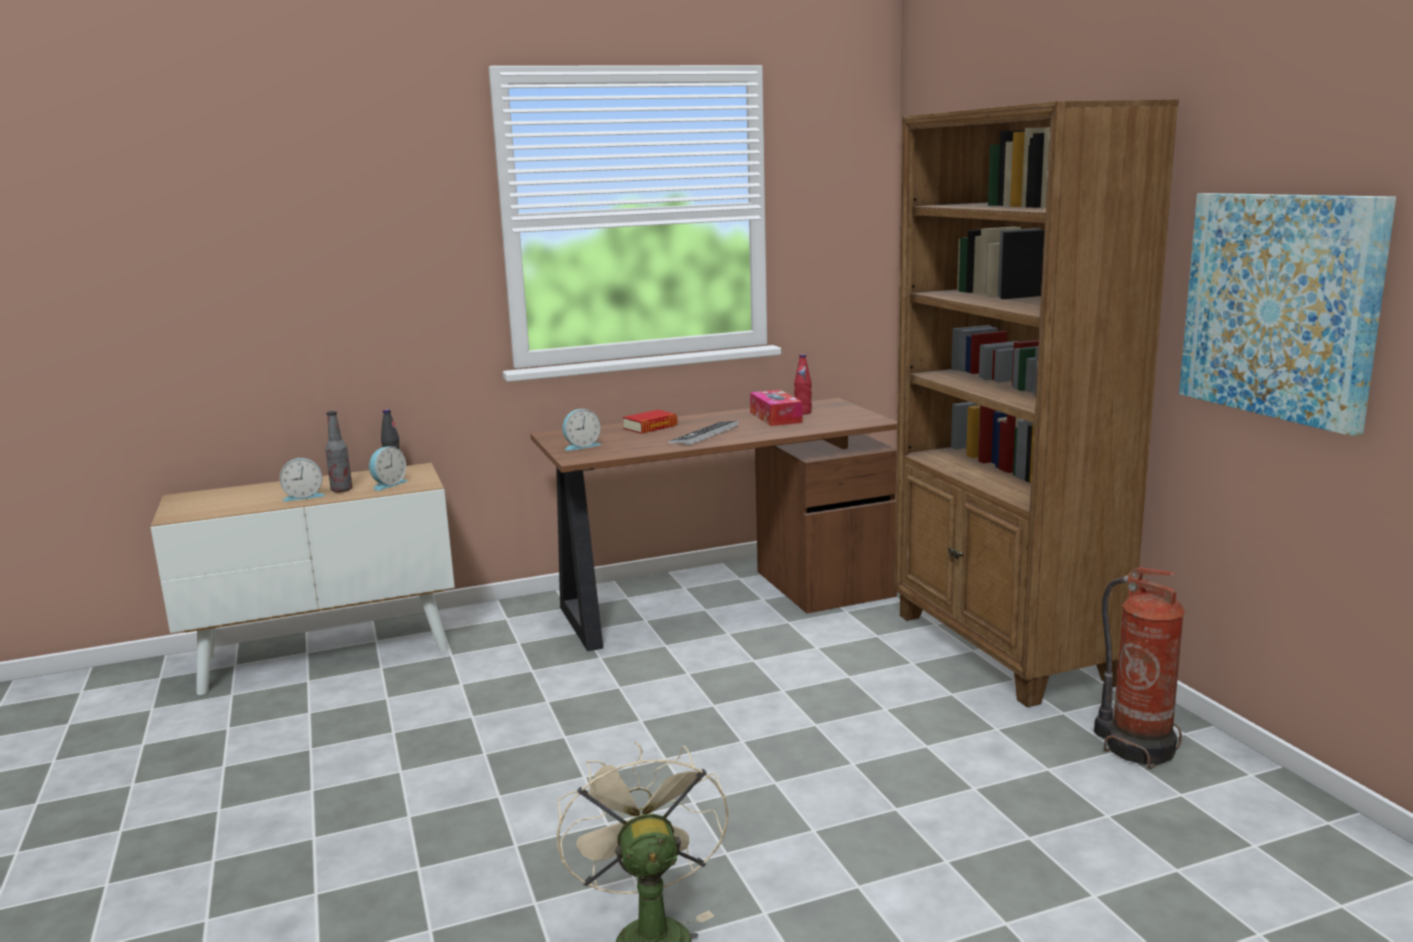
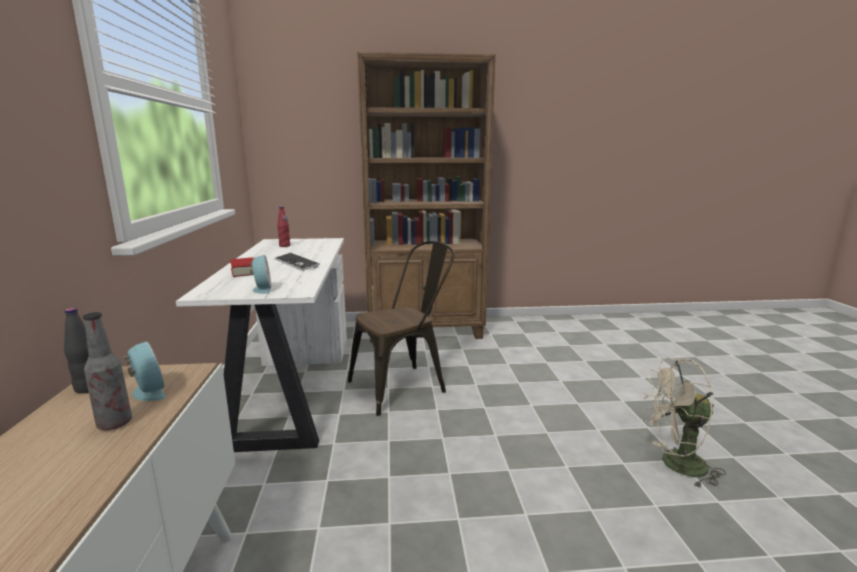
camera: 75 degrees left, 0 degrees up
alarm clock [280,458,325,502] -> none
brown desk [531,398,897,651] -> white desk [176,238,347,452]
tissue box [750,390,802,426] -> none
fire extinguisher [1094,567,1185,769] -> none
picture [1179,193,1396,437] -> none
none -> brown chair [348,241,455,416]

